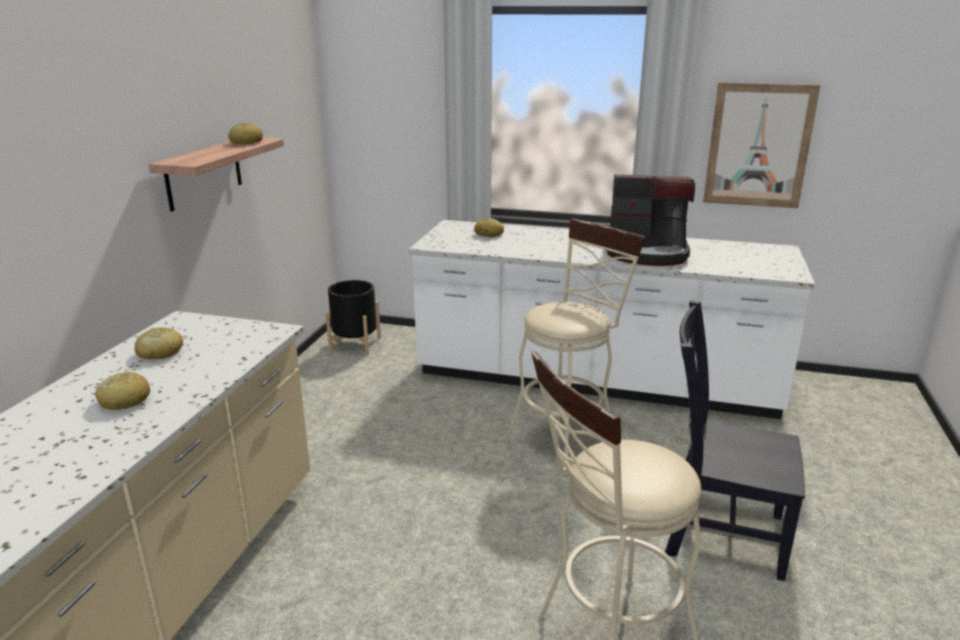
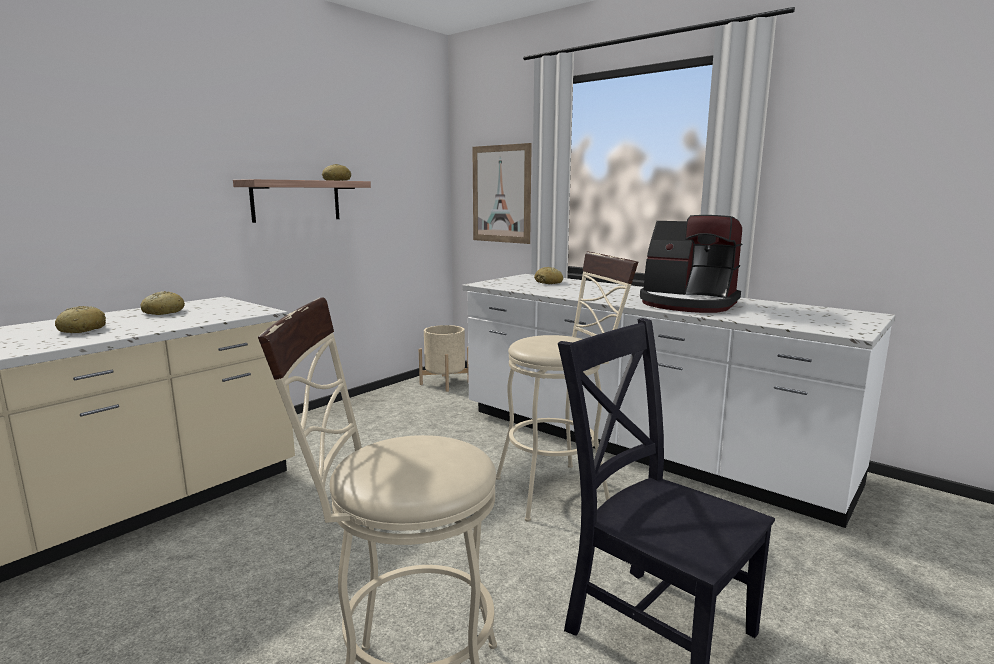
camera: 25 degrees right, 10 degrees down
black planter [325,280,381,355] -> beige planter [419,325,469,392]
picture [703,83,820,208] -> picture moved to [472,143,532,244]

